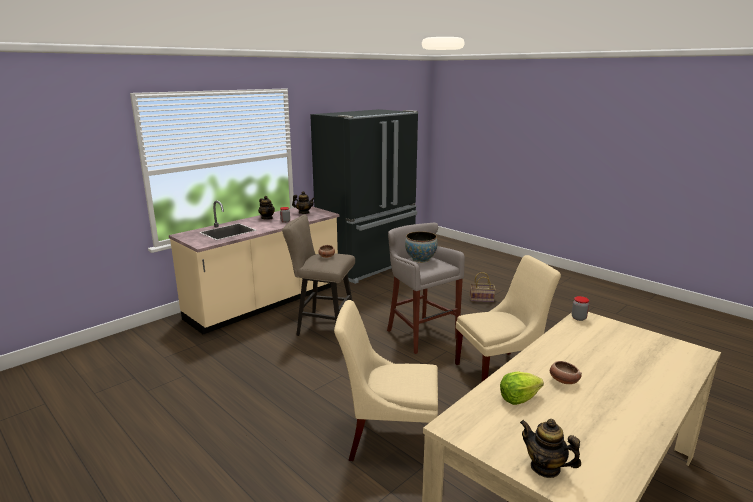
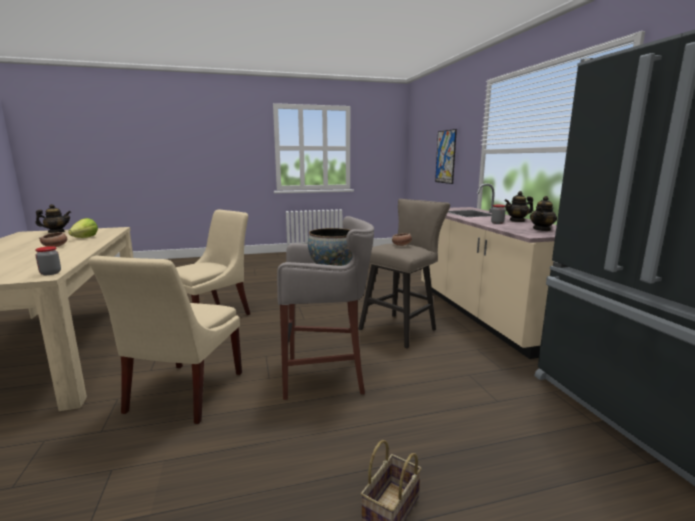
camera: 120 degrees right, 5 degrees down
none -> picture [435,129,457,184]

